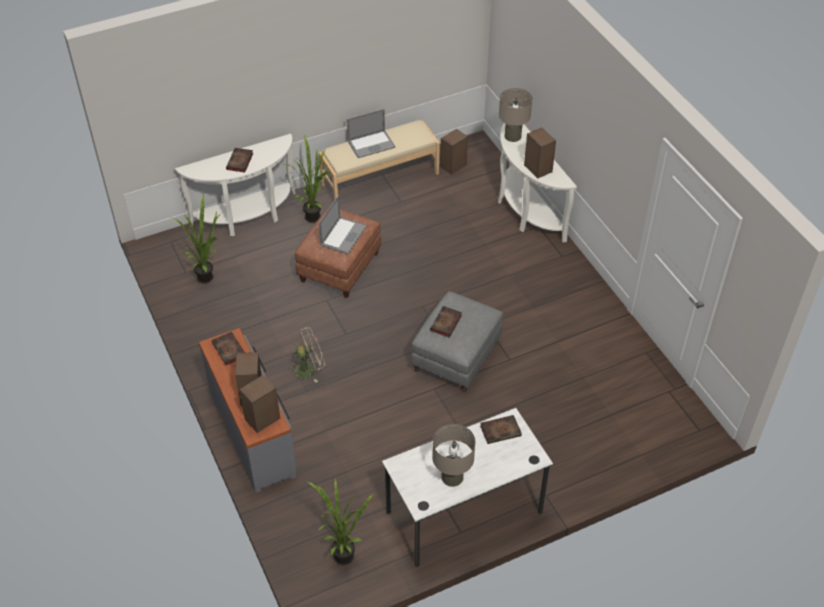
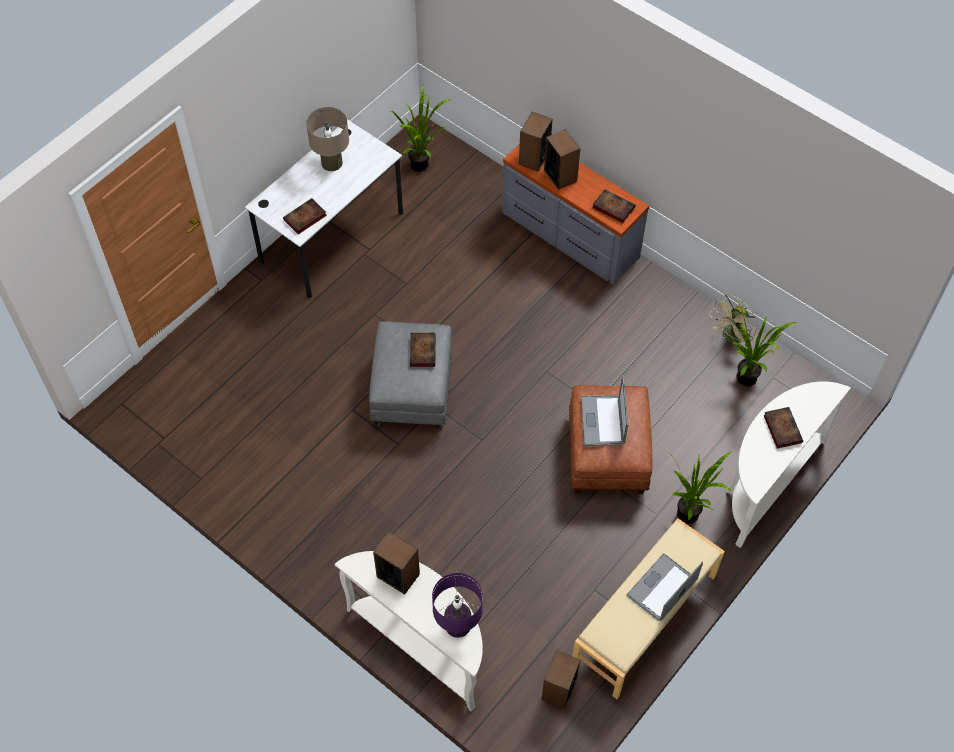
camera: 155 degrees right, 10 degrees up
beige fan [288,327,325,383] -> beige fan moved to [709,294,757,346]
beige table lamp [499,88,532,142] -> purple table lamp [432,573,483,638]

